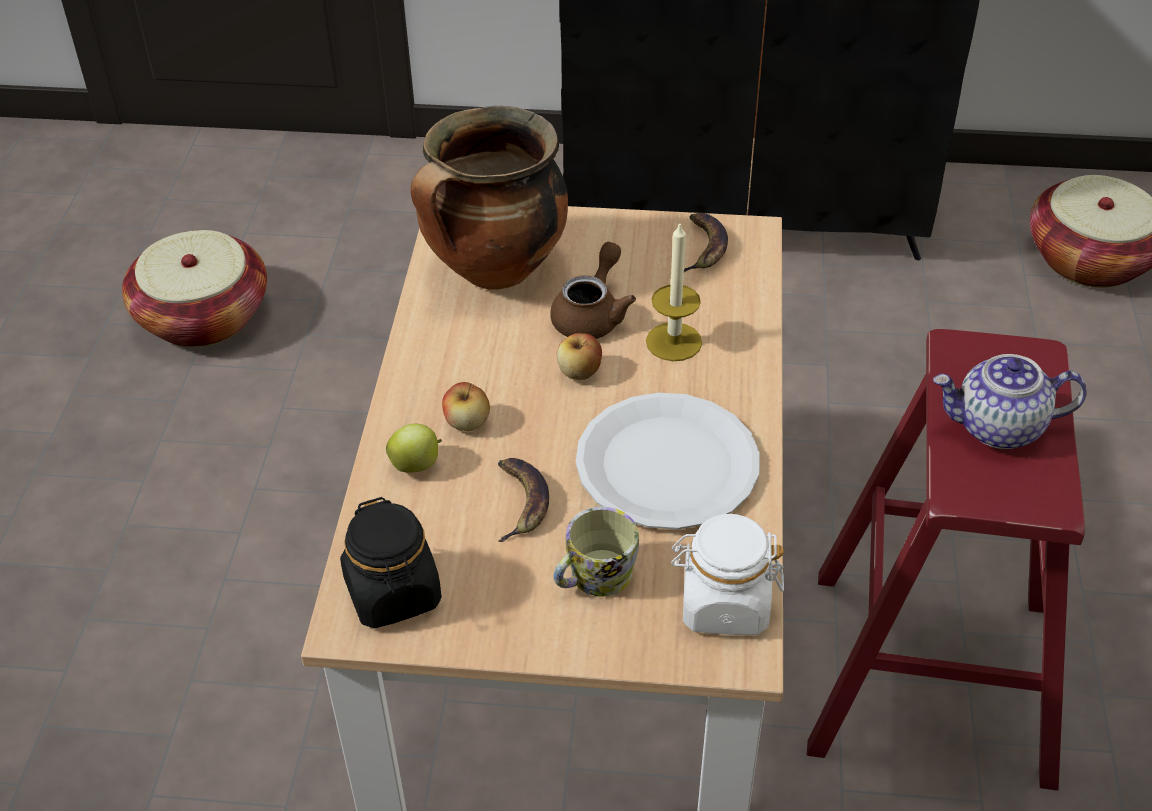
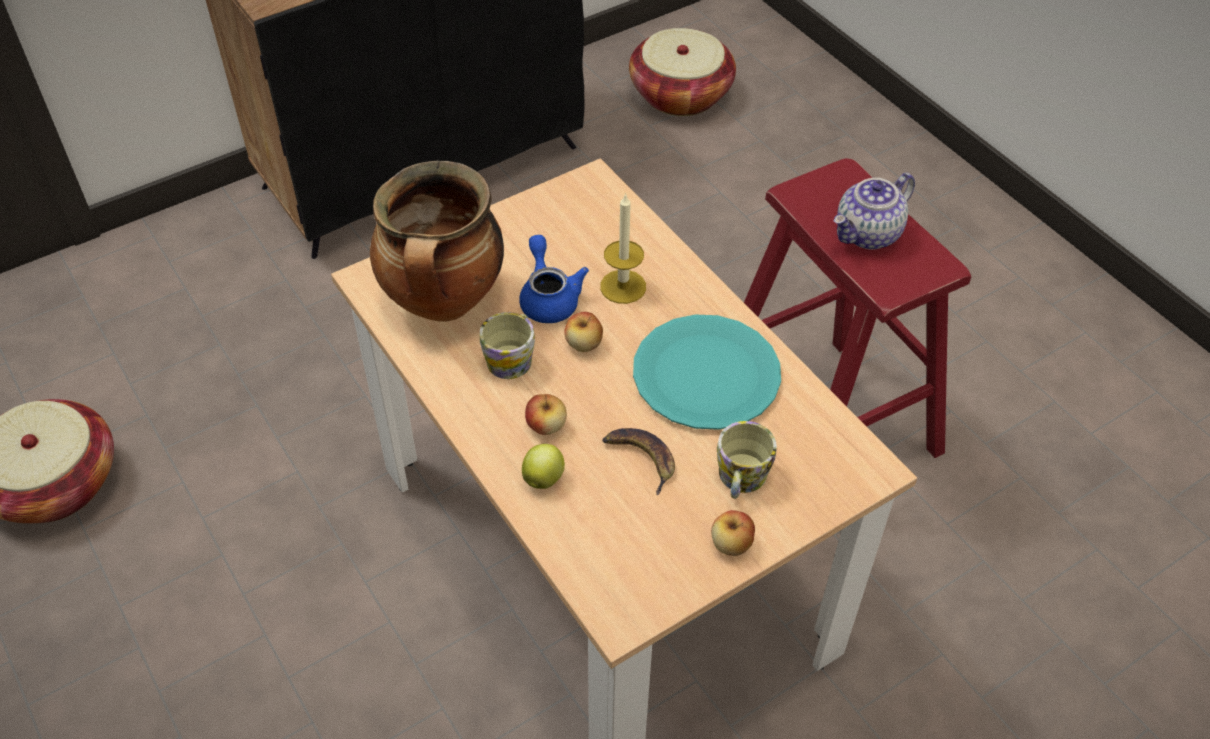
camera: 40 degrees left, 5 degrees up
black jar [340,497,442,628] -> none
brown teapot [551,242,636,339] -> blue teapot [519,235,589,323]
white plate [576,393,760,530] -> turquoise plate [633,314,781,430]
white jar [671,514,784,635] -> none
banana [684,213,728,272] -> none
none -> mug [480,312,535,379]
none -> apple [711,510,755,556]

